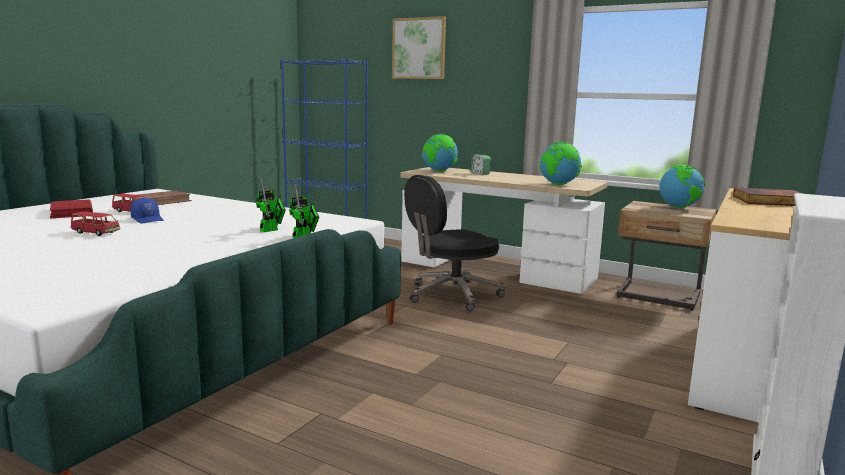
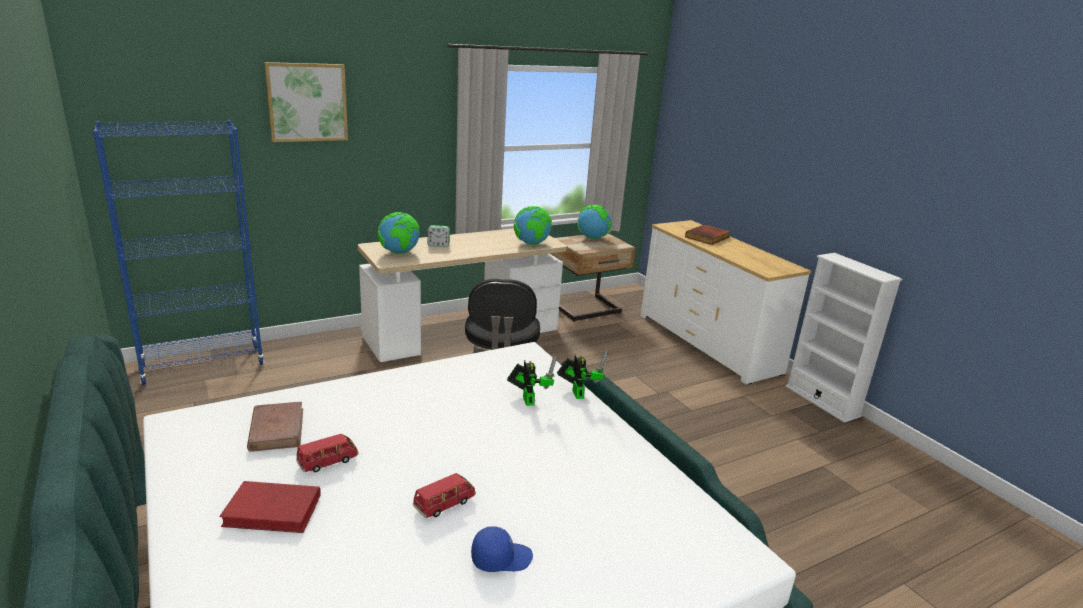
camera: 60 degrees left, 10 degrees up
blue cap [130,198,164,224] -> blue cap moved to [471,526,533,572]

